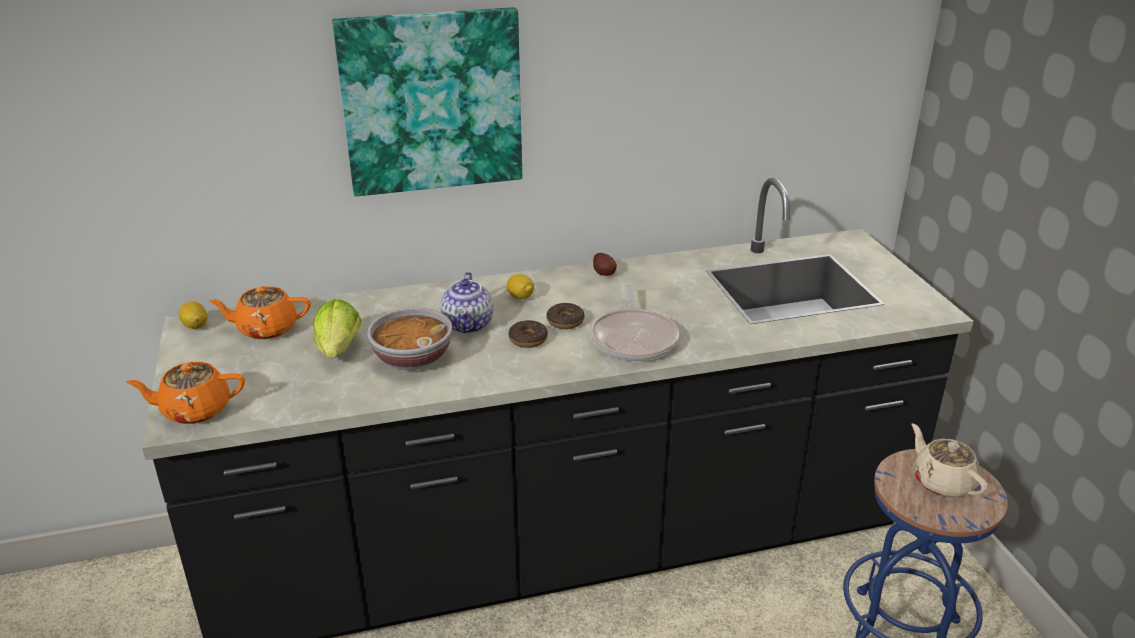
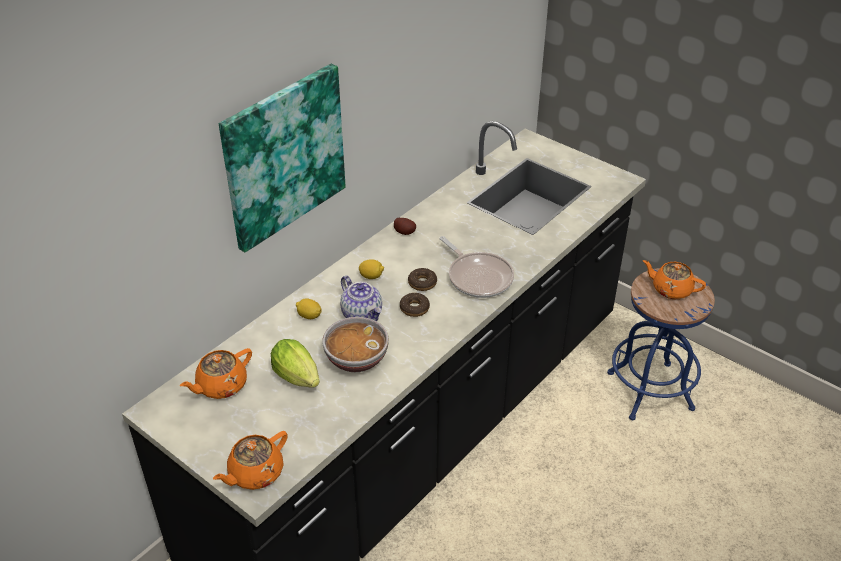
camera: 35 degrees left, 10 degrees up
lemon [179,301,207,329] -> lemon moved to [296,298,322,319]
beige teapot [912,423,988,498] -> orange teapot [643,260,706,300]

